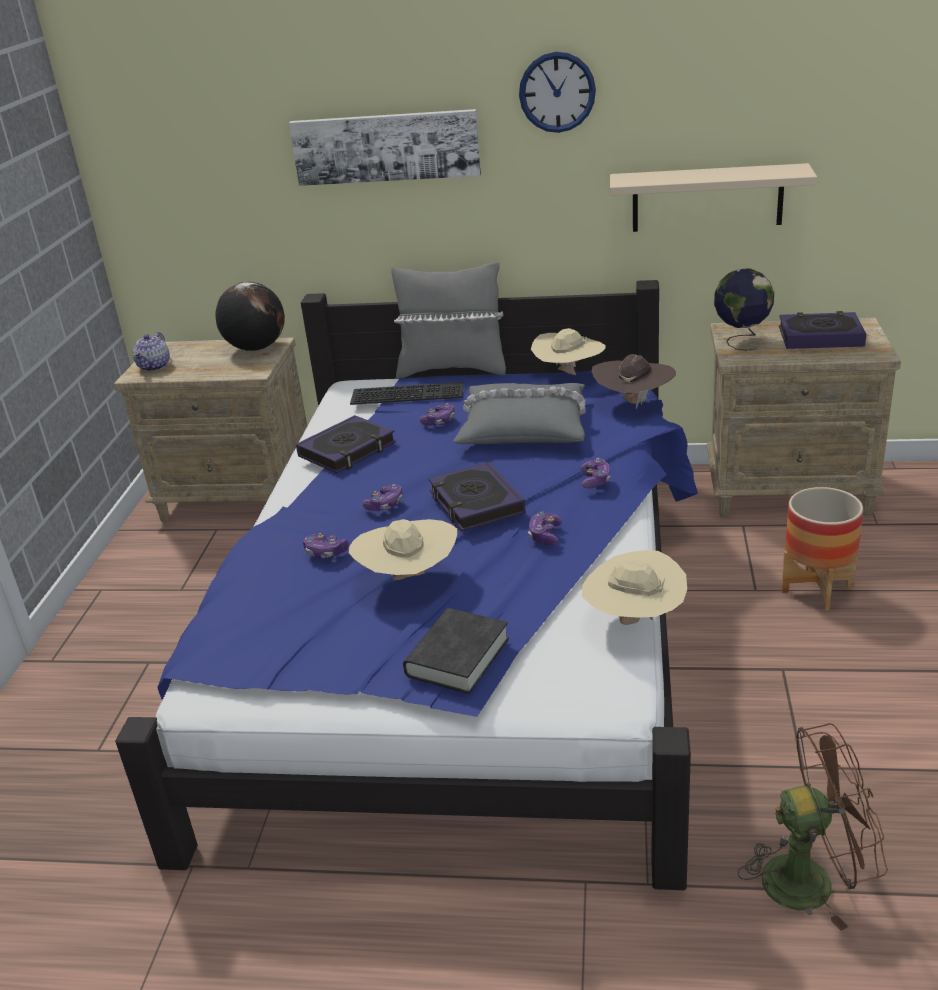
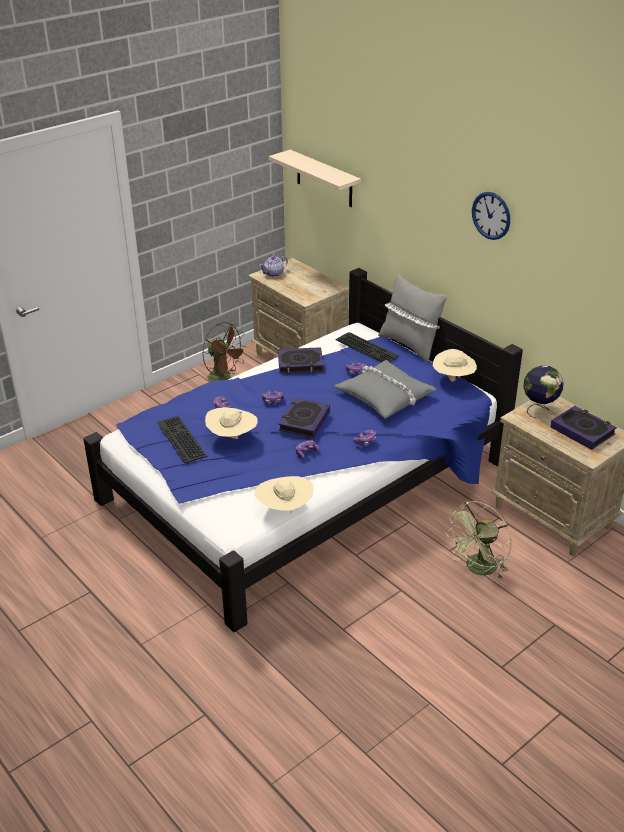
camera: 40 degrees right, 5 degrees up
globe [216,282,285,351] -> none
picture [289,109,481,186] -> none
black book [403,608,509,694] -> none
brown hat [592,354,676,409] -> none
beige shelf [610,163,817,232] -> beige shelf moved to [269,150,361,207]
brown fan [738,723,888,931] -> brown fan moved to [203,322,247,382]
planter [781,487,864,611] -> green fan [445,501,512,579]
none -> keyboard [157,416,207,463]

